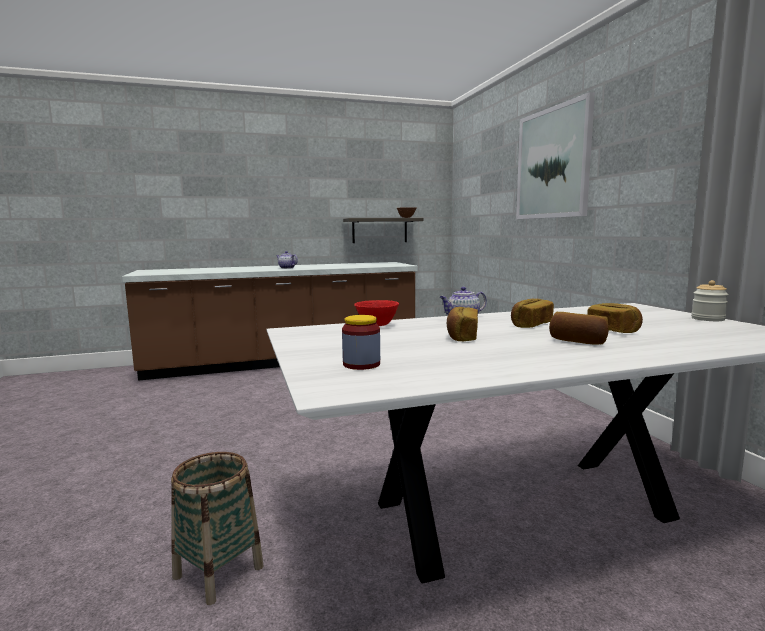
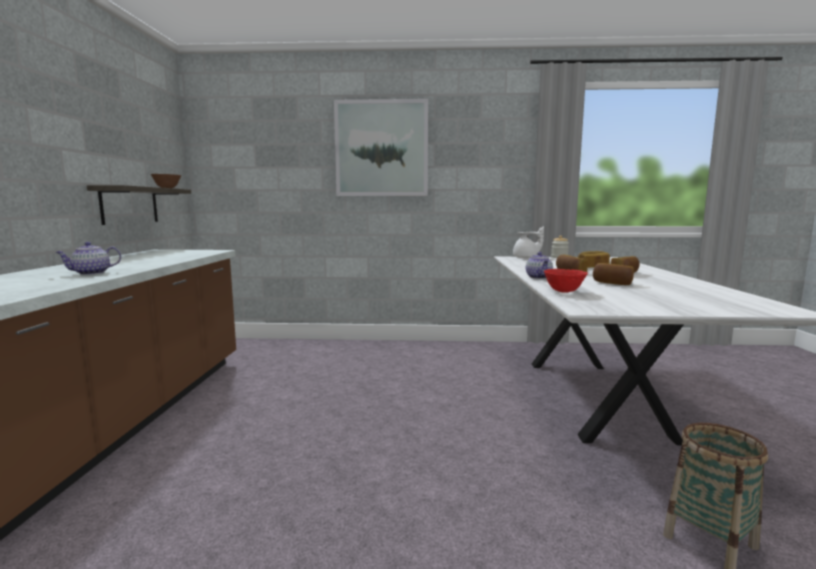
camera: 70 degrees left, 0 degrees up
jar [342,315,380,370] -> none
none -> white teapot [513,226,544,258]

